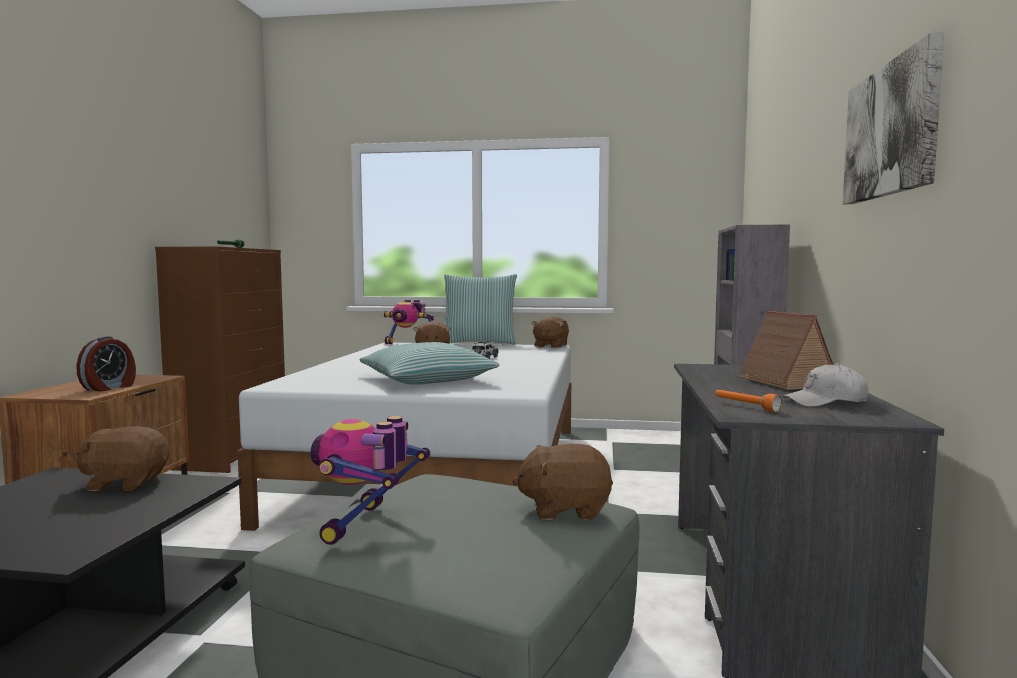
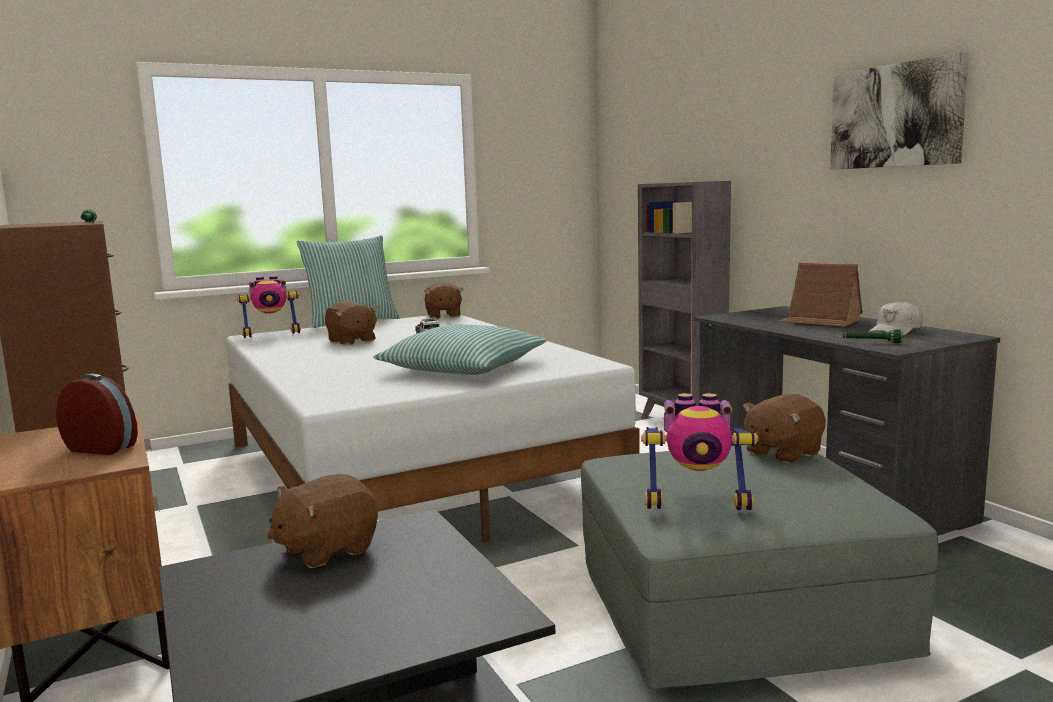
camera: 35 degrees left, 5 degrees up
alarm clock [76,336,136,391] -> alarm clock turned 60 degrees counterclockwise [56,374,138,455]
toy robot [310,416,430,545] -> toy robot turned 60 degrees counterclockwise [641,393,758,510]
orange flashlight [715,390,782,412] -> green flashlight [843,329,902,343]

